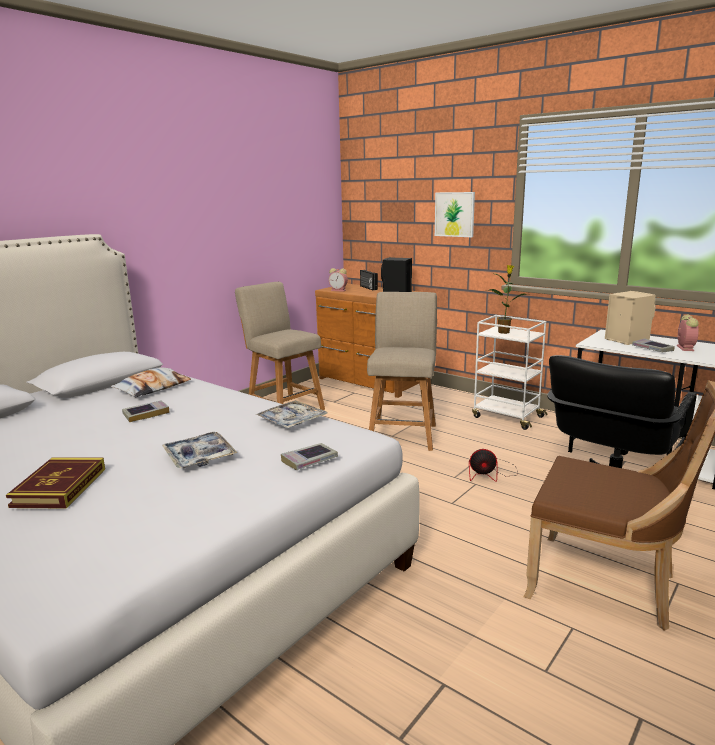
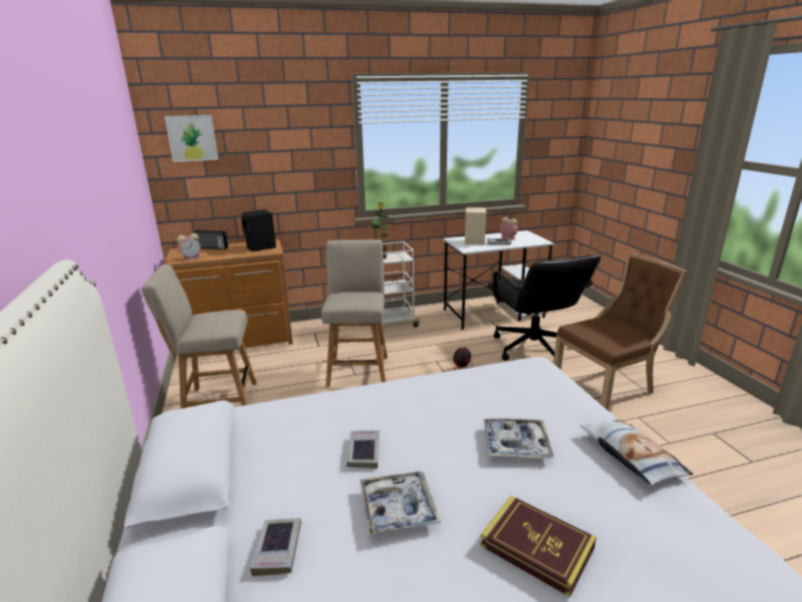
camera: 55 degrees left, 5 degrees up
pillow [110,367,191,398] -> pillow moved to [580,420,693,486]
tray [256,400,327,428] -> tray moved to [360,471,441,535]
book [281,443,338,470] -> book moved to [250,518,302,576]
beige chair [367,292,437,451] -> beige chair turned 45 degrees clockwise [321,240,387,387]
picture [435,192,475,237] -> picture moved to [164,115,218,162]

